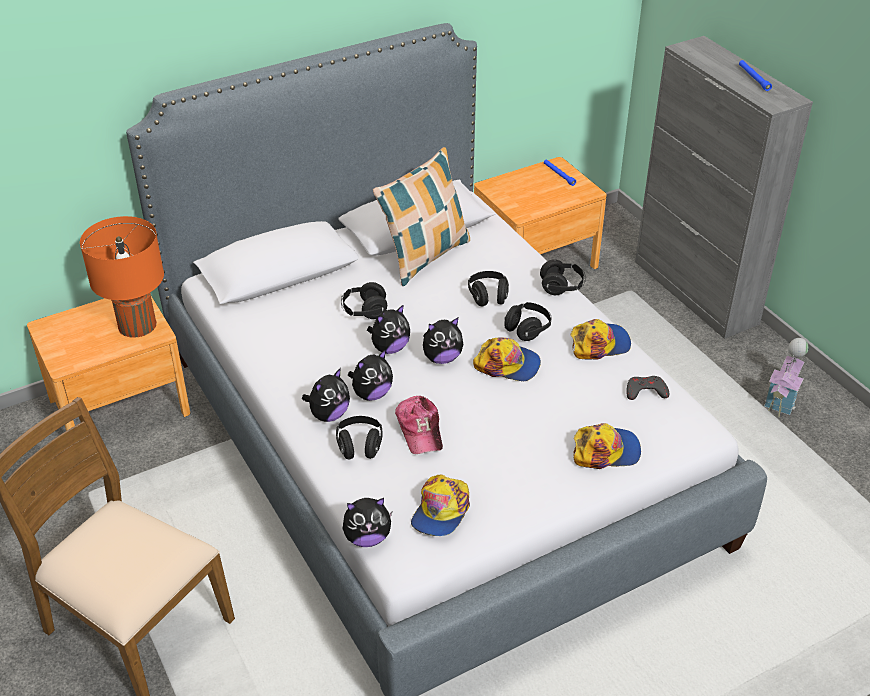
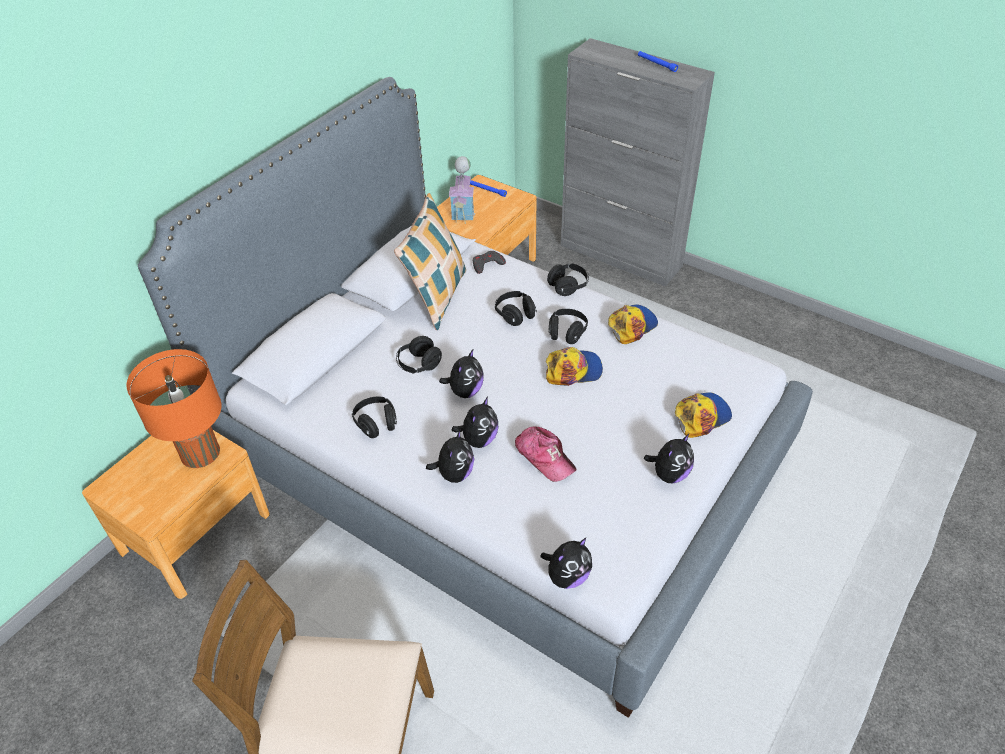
camera: 25 degrees left, 5 degrees up
black headphones [336,416,383,460] -> black headphones moved to [352,396,397,438]
cap [411,475,470,536] -> none
plush toy [423,318,464,364] -> plush toy moved to [644,433,694,483]
grey game controller [626,376,669,400] -> grey game controller moved to [473,251,506,274]
toy house [764,338,809,417] -> toy house moved to [449,156,475,224]

